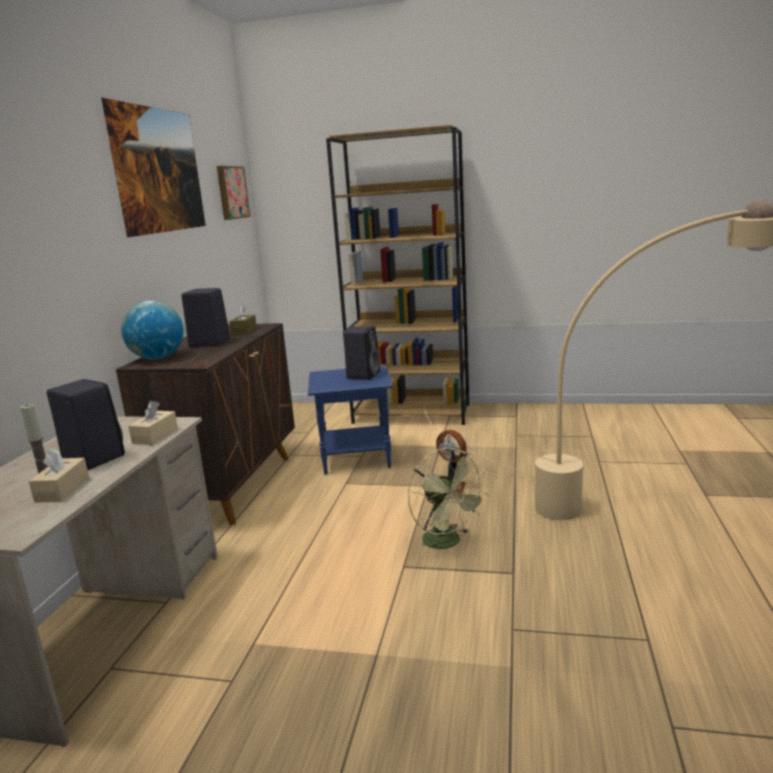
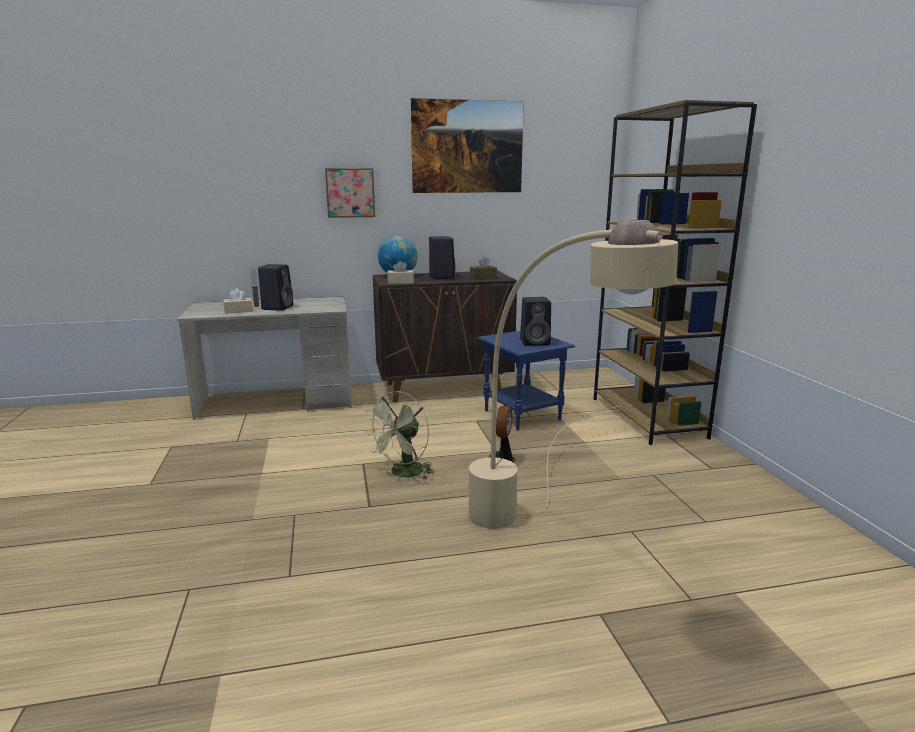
camera: 65 degrees right, 0 degrees up
beige tissue box [128,401,178,445] -> beige tissue box moved to [387,261,414,284]
picture [217,166,250,220] -> picture moved to [325,168,375,218]

